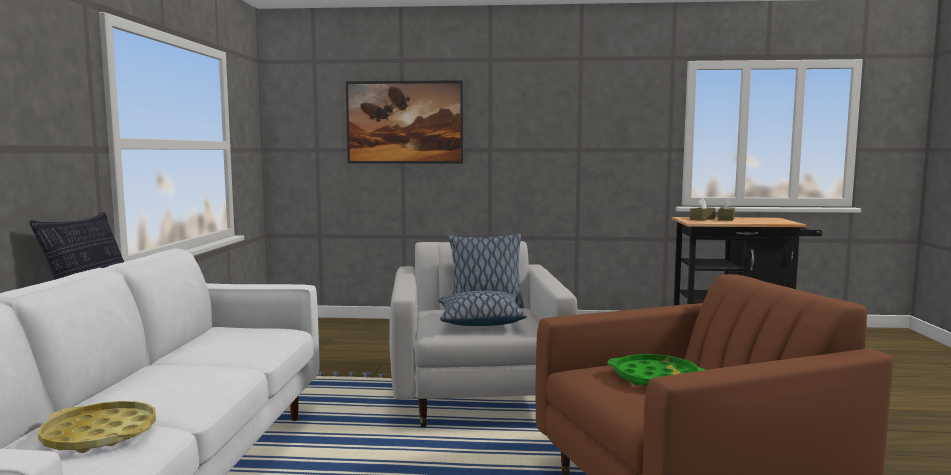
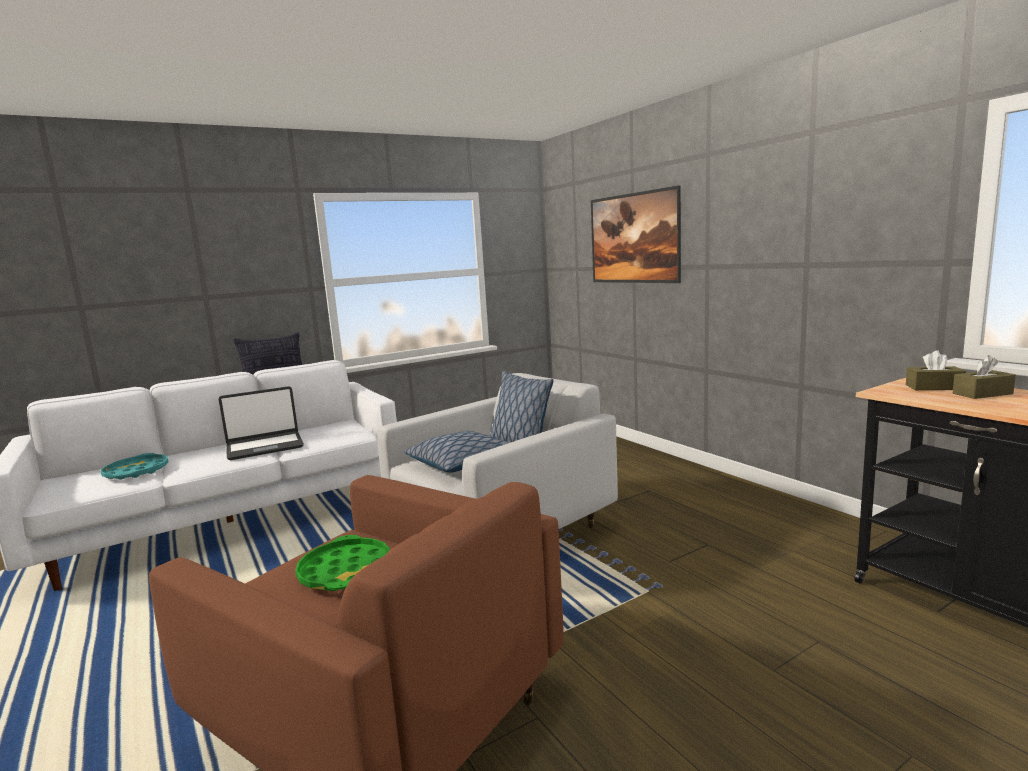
camera: 55 degrees right, 5 degrees up
yellow tray [38,401,156,453] -> turquoise tray [101,453,168,480]
none -> laptop [219,386,304,460]

